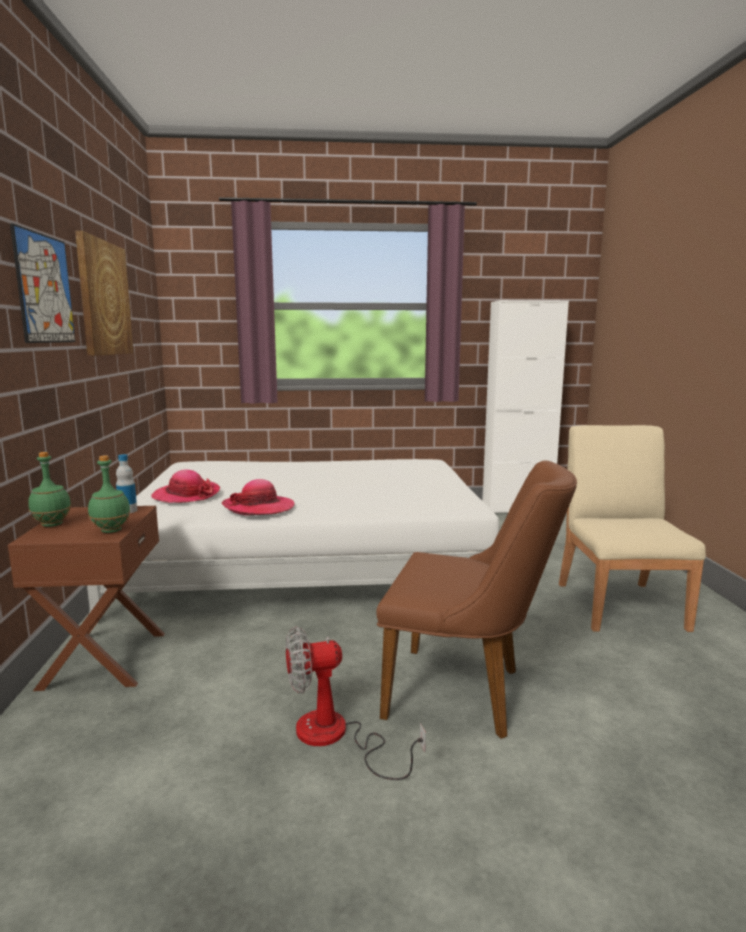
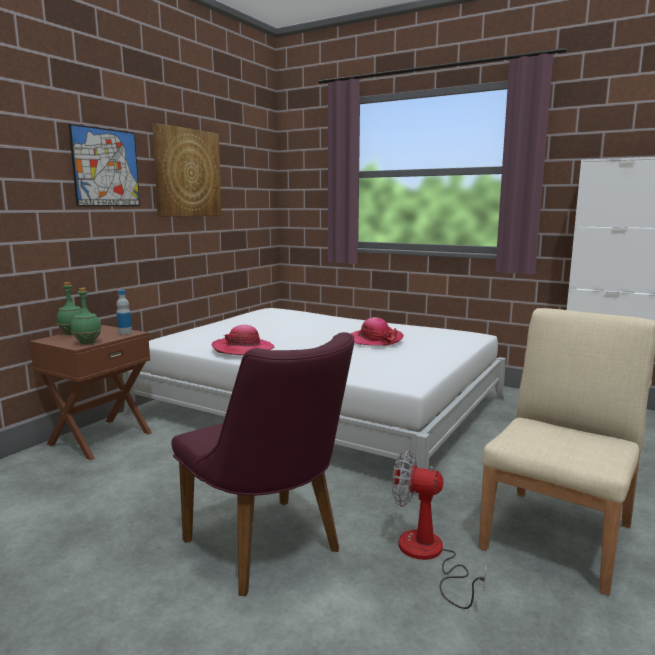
camera: 35 degrees right, 0 degrees up
hat [151,470,220,503] -> hat moved to [350,317,404,346]
fan [286,626,426,780] -> fan moved to [392,450,486,609]
brown chair [376,460,577,739] -> purple chair [171,332,354,596]

